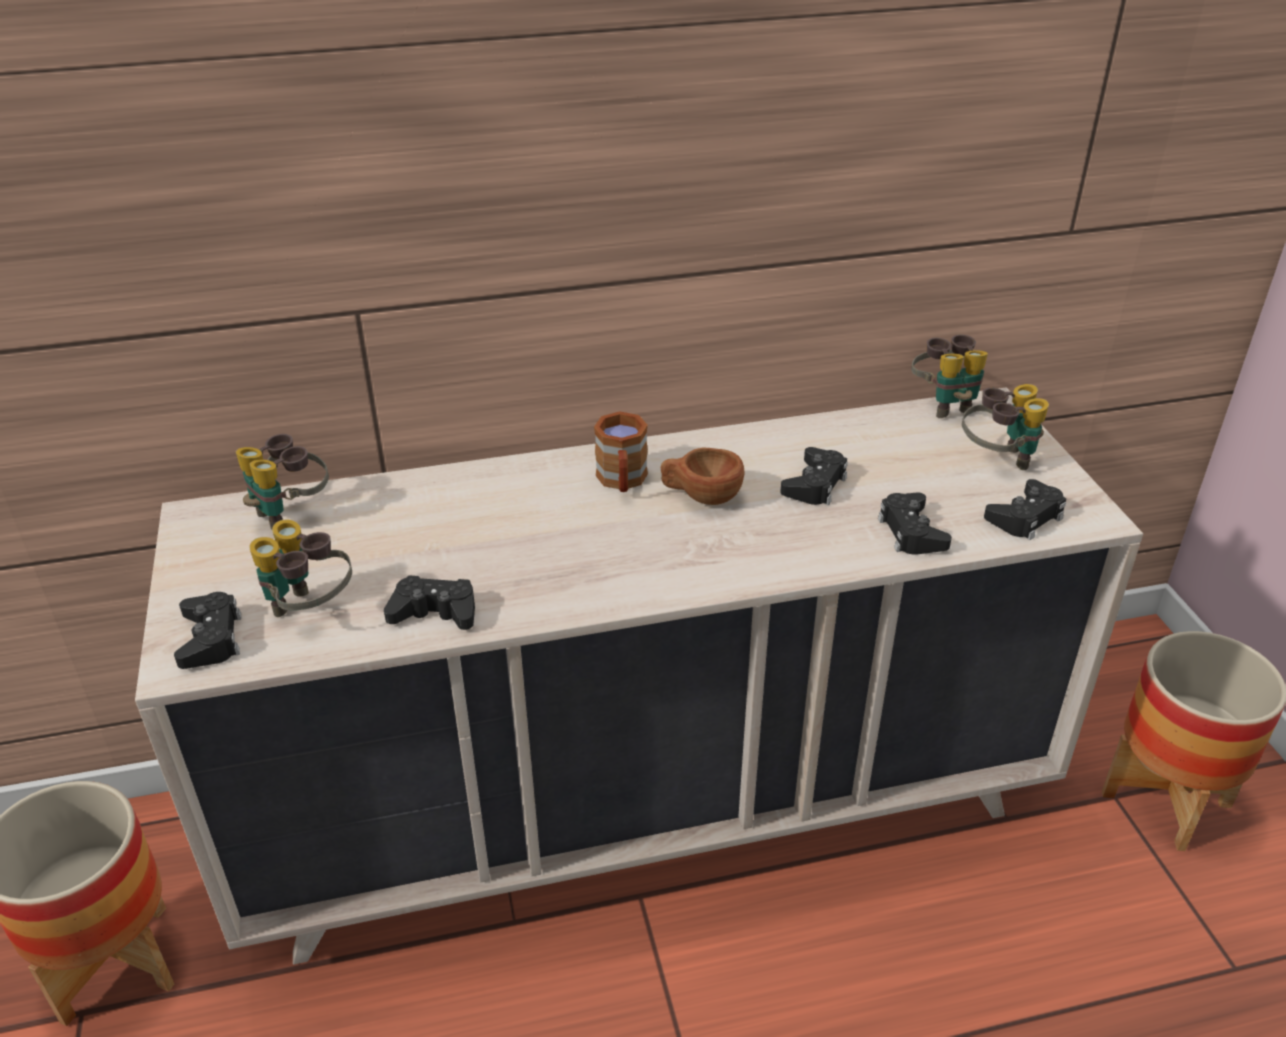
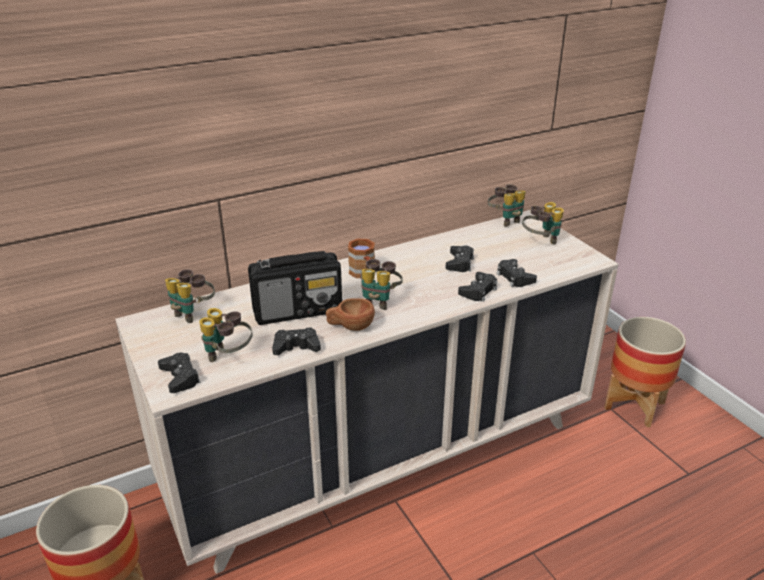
camera: 15 degrees left, 5 degrees down
brown cup [661,448,744,505] -> brown cup moved to [326,298,375,331]
black game controller [984,479,1066,540] -> black game controller moved to [458,272,497,302]
none -> radio [248,251,342,325]
none -> binoculars [361,259,403,310]

